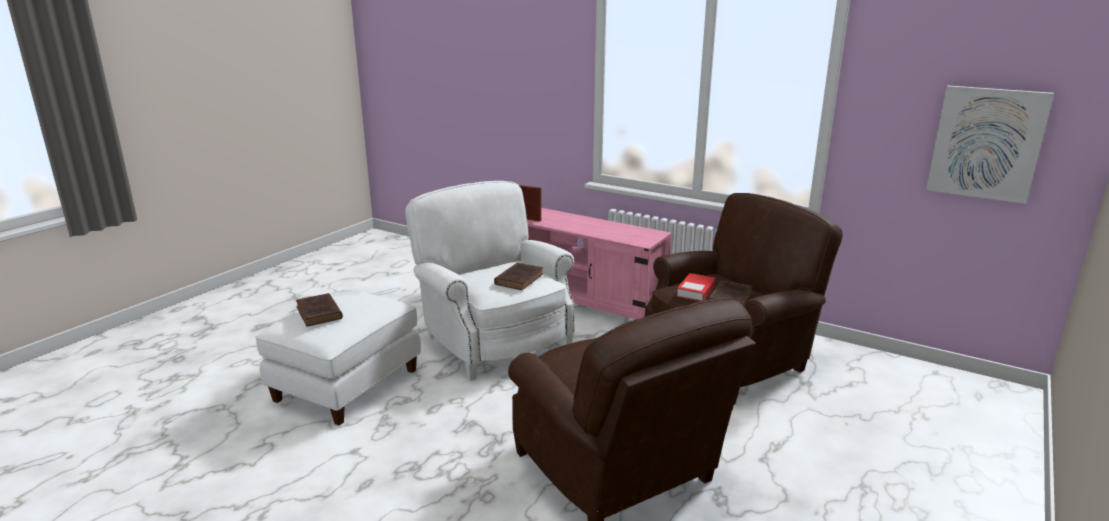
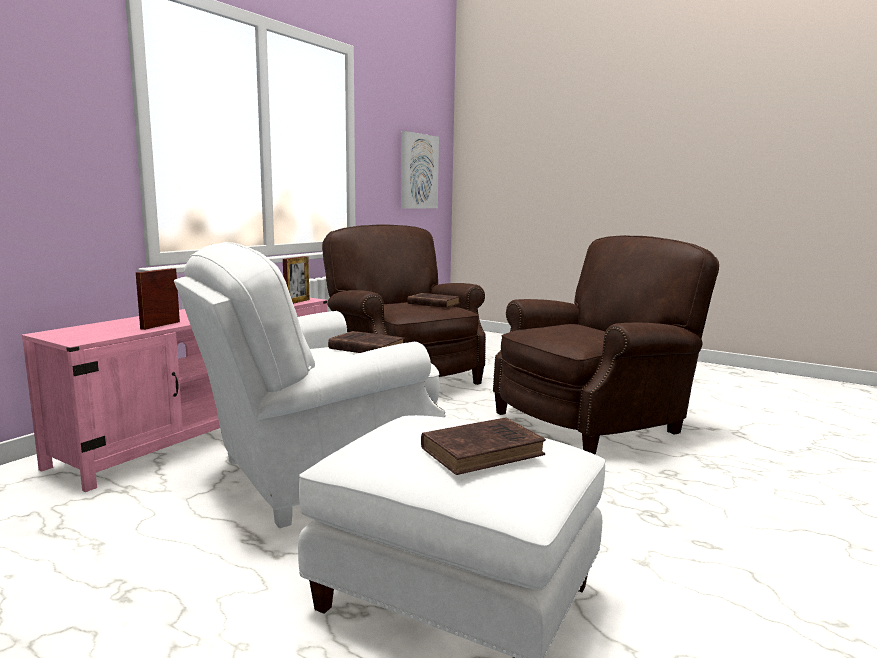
camera: 90 degrees left, 10 degrees down
book [677,273,715,301] -> none
none -> picture frame [283,256,310,304]

